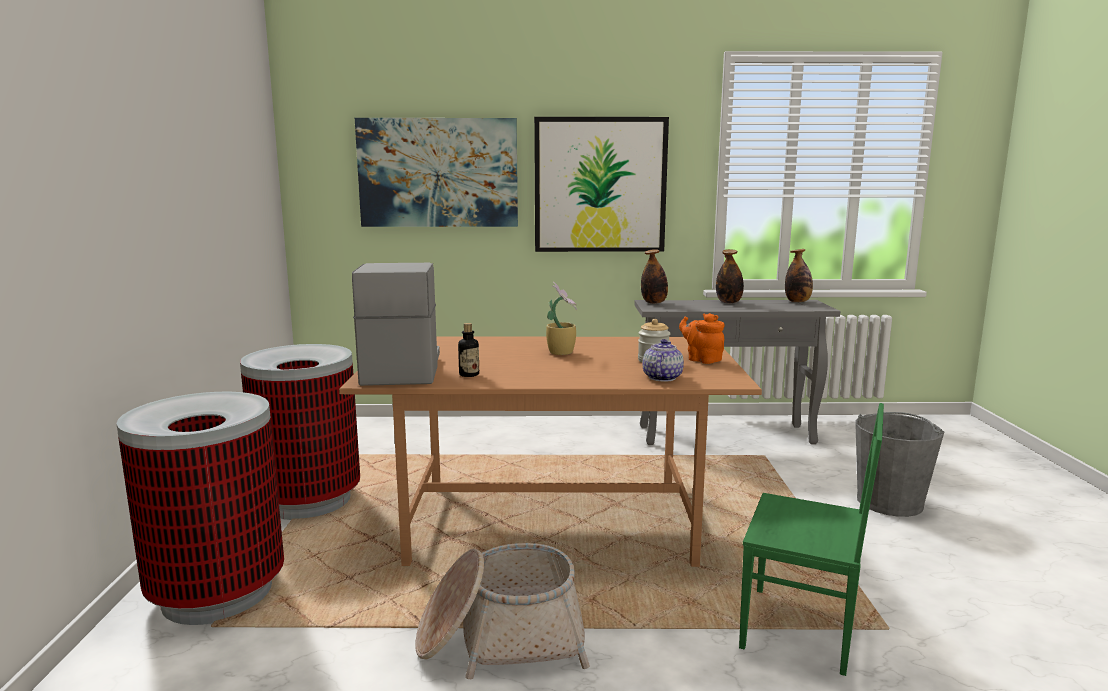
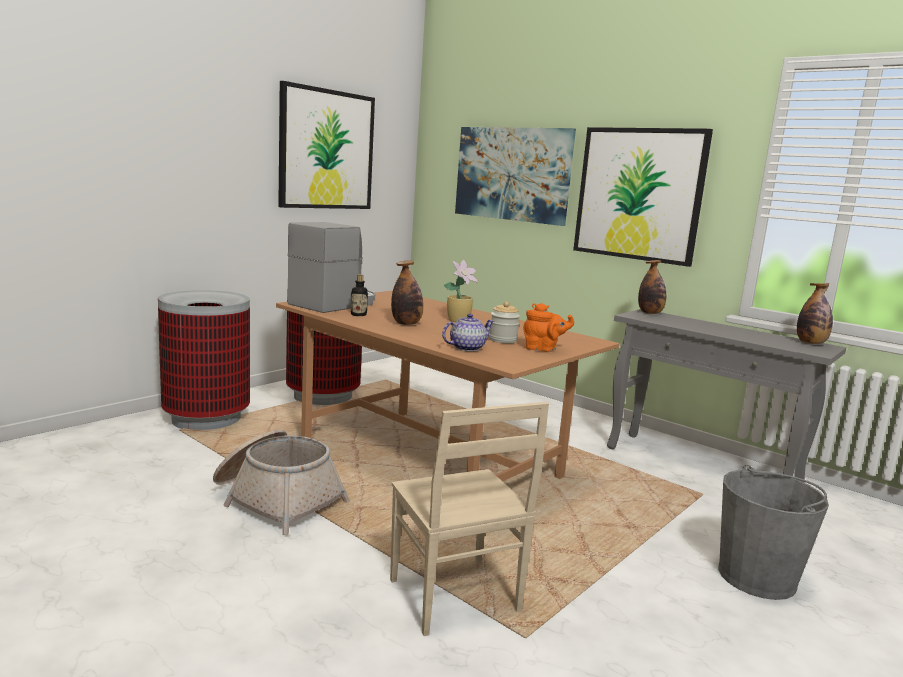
camera: 40 degrees right, 0 degrees up
orange teapot [679,313,724,364] -> orange teapot turned 105 degrees clockwise [523,303,574,352]
bottle [716,249,744,303] -> bottle moved to [391,260,423,325]
green chair [739,403,884,676] -> beige chair [390,402,549,636]
none -> picture [278,81,375,209]

